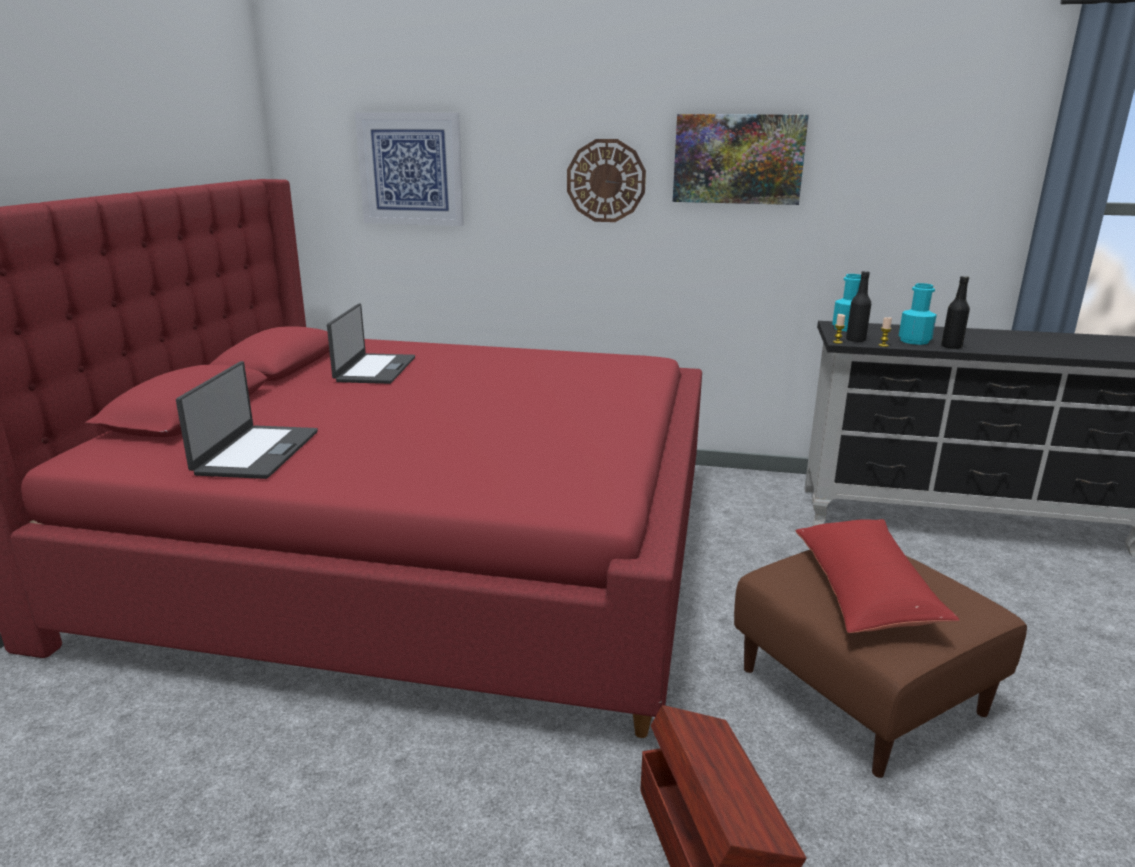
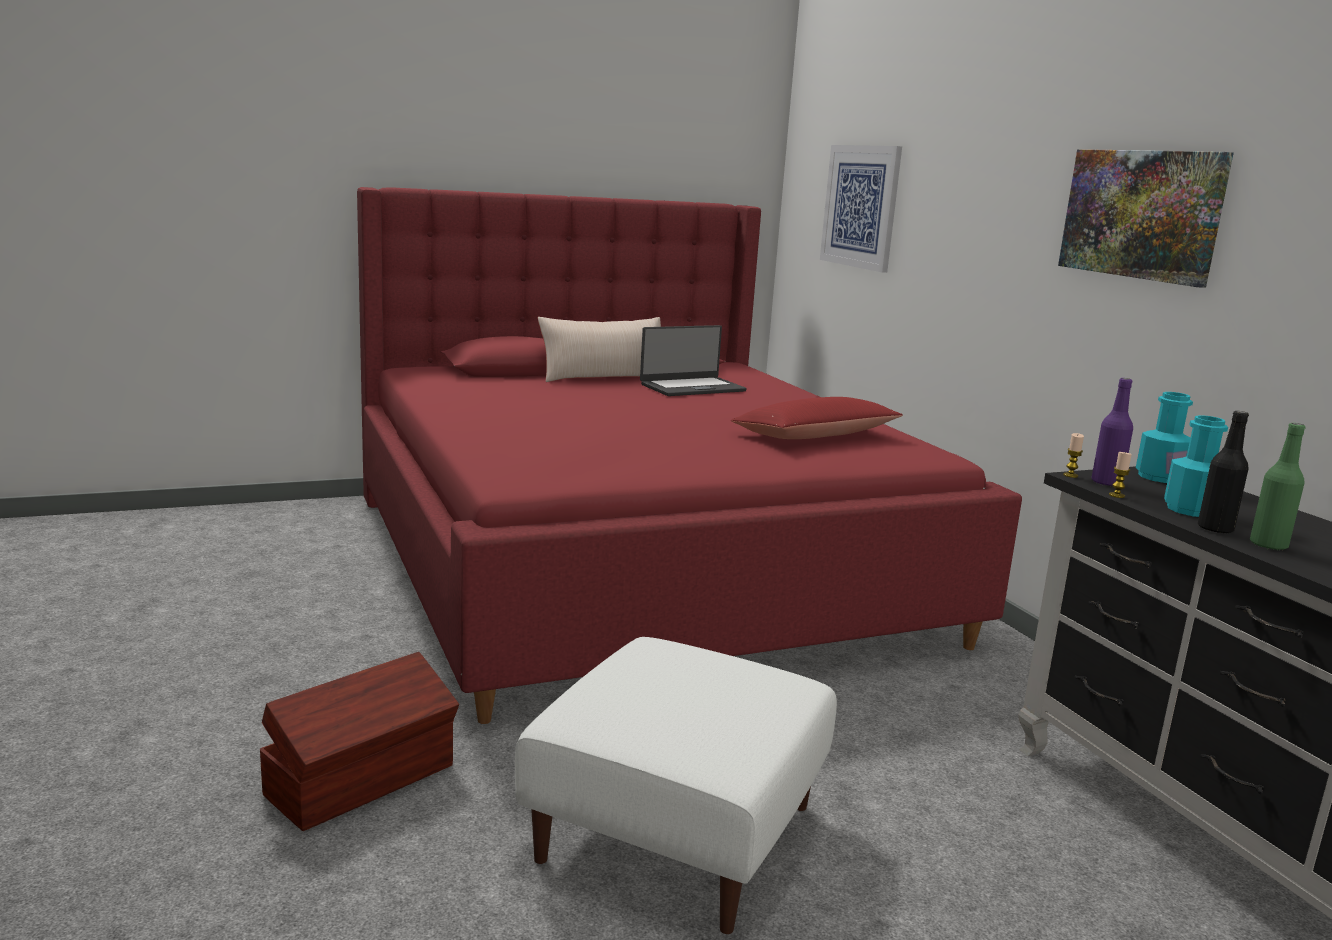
camera: 55 degrees right, 5 degrees down
laptop [176,361,318,479] -> none
wall clock [567,139,646,222] -> none
brown ottoman [734,550,1027,778] -> white ottoman [515,637,837,934]
red pillow [796,519,959,633] -> red pillow moved to [731,397,903,439]
black bottle [846,271,871,342] -> purple bottle [1091,378,1133,486]
none -> beige pillow [538,317,661,382]
none -> green bottle [1250,423,1305,550]

